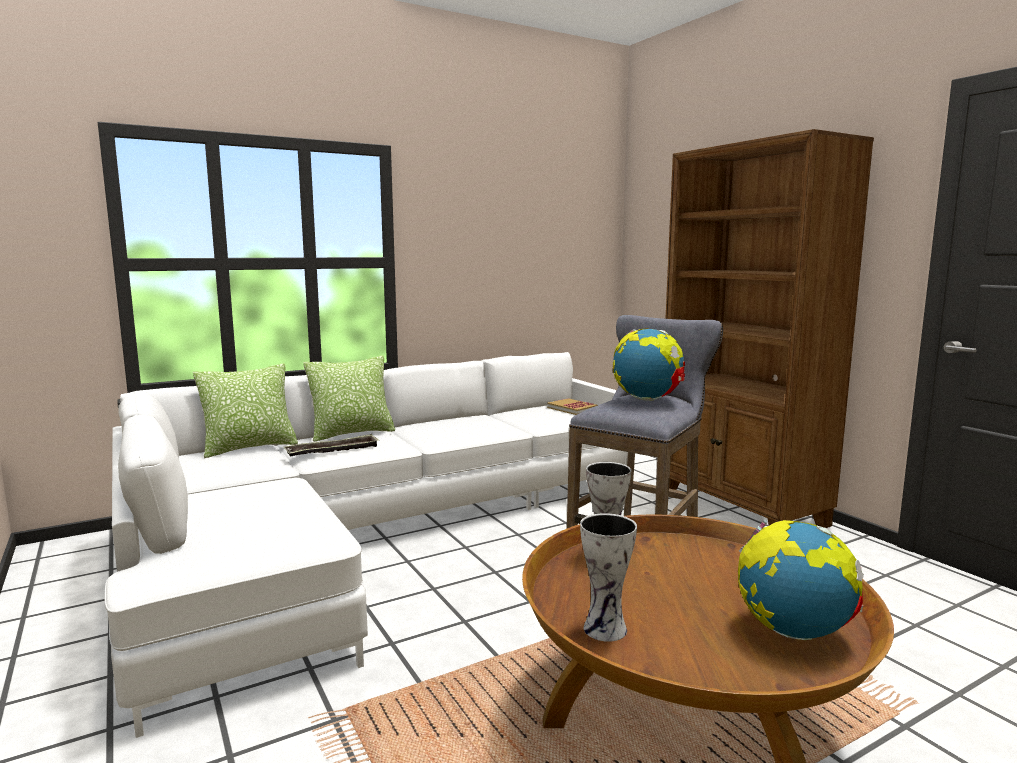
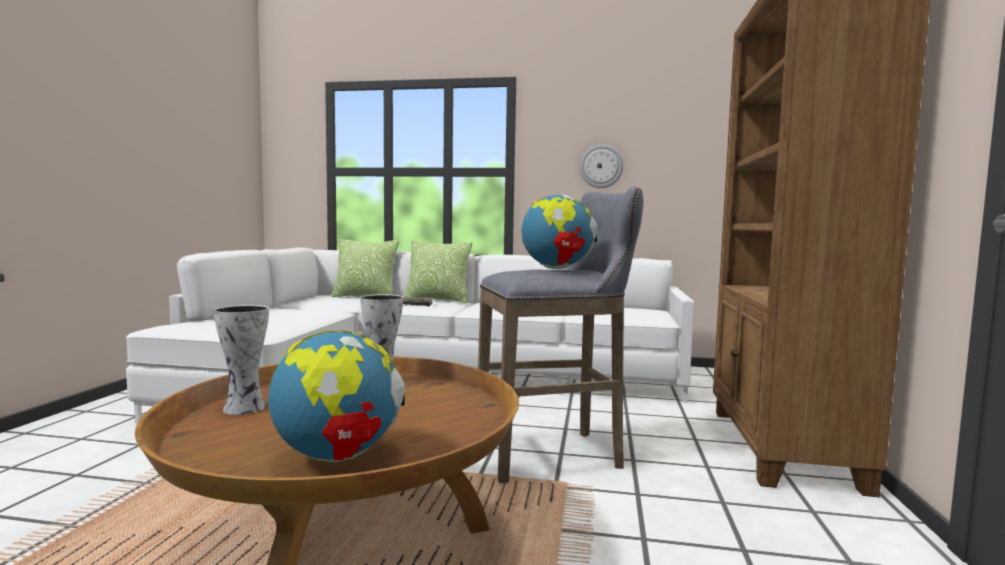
camera: 40 degrees right, 5 degrees down
book [547,398,598,415] -> none
none -> wall clock [580,144,624,188]

